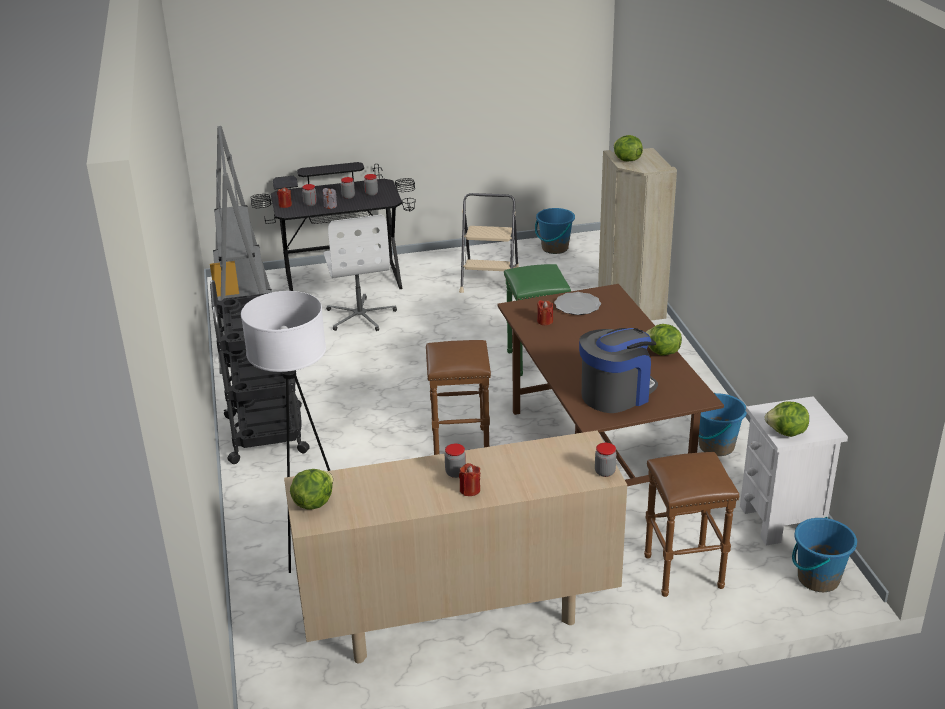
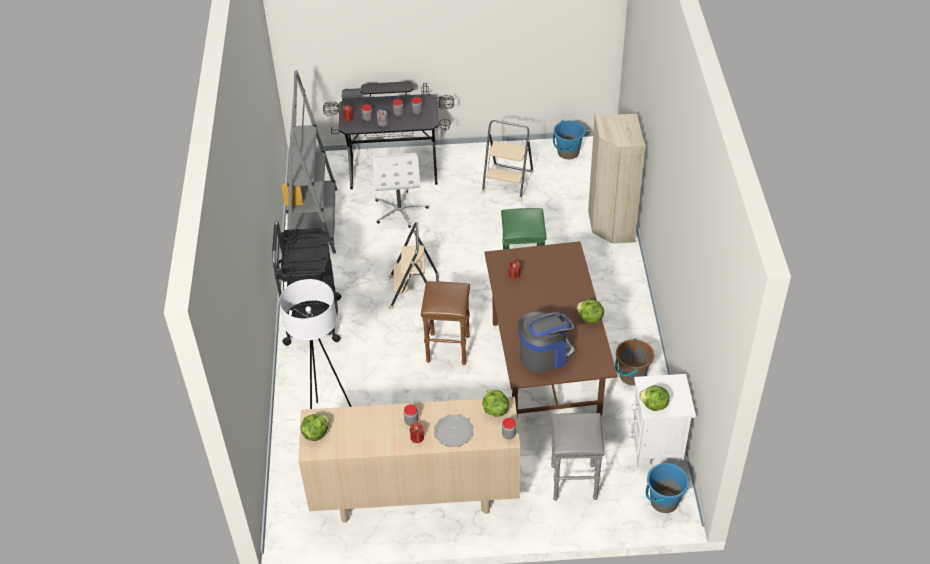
camera: 10 degrees right, 15 degrees up
plate [554,292,601,315] -> plate moved to [434,415,474,447]
lettuce [614,135,643,162] -> lettuce moved to [482,390,509,417]
brown stool [644,452,739,597] -> grey stool [551,413,605,501]
blue bucket [699,393,747,456] -> brown bucket [615,338,654,386]
none -> beige step ladder [388,222,439,309]

